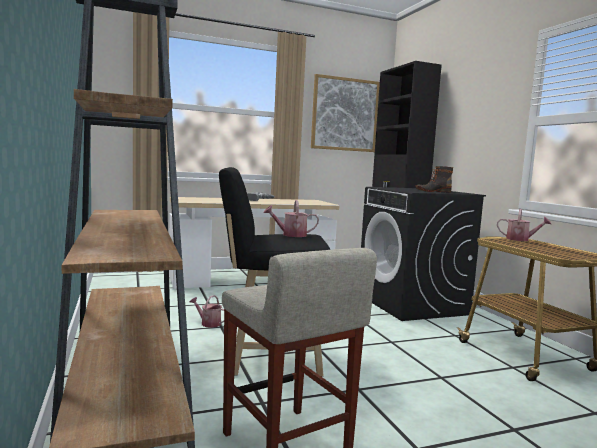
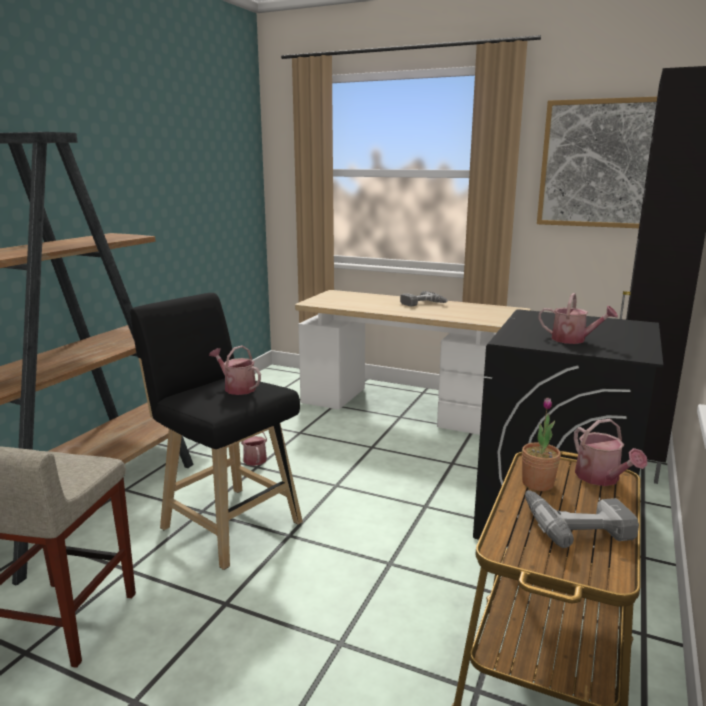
camera: 45 degrees right, 10 degrees up
boot [415,166,453,192] -> watering can [539,293,618,344]
none -> potted plant [522,398,561,491]
none -> power drill [525,490,639,548]

